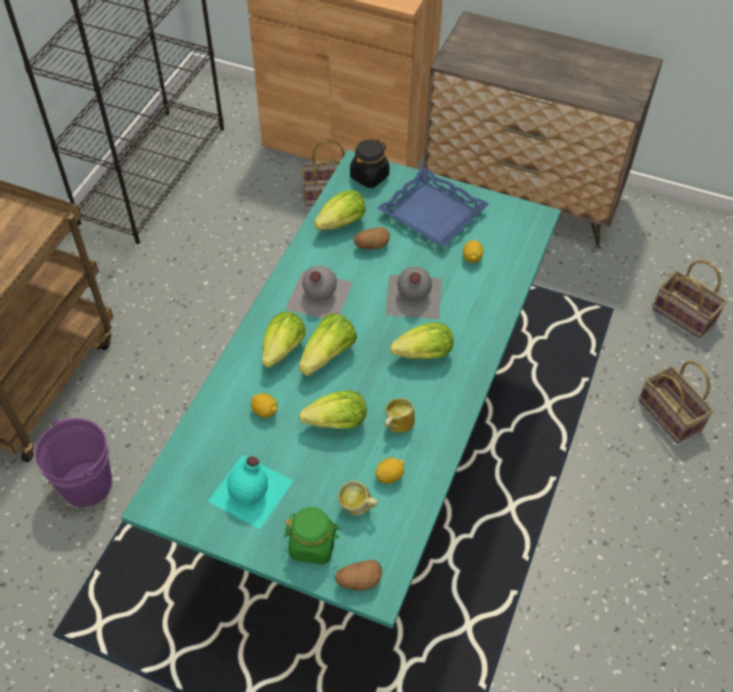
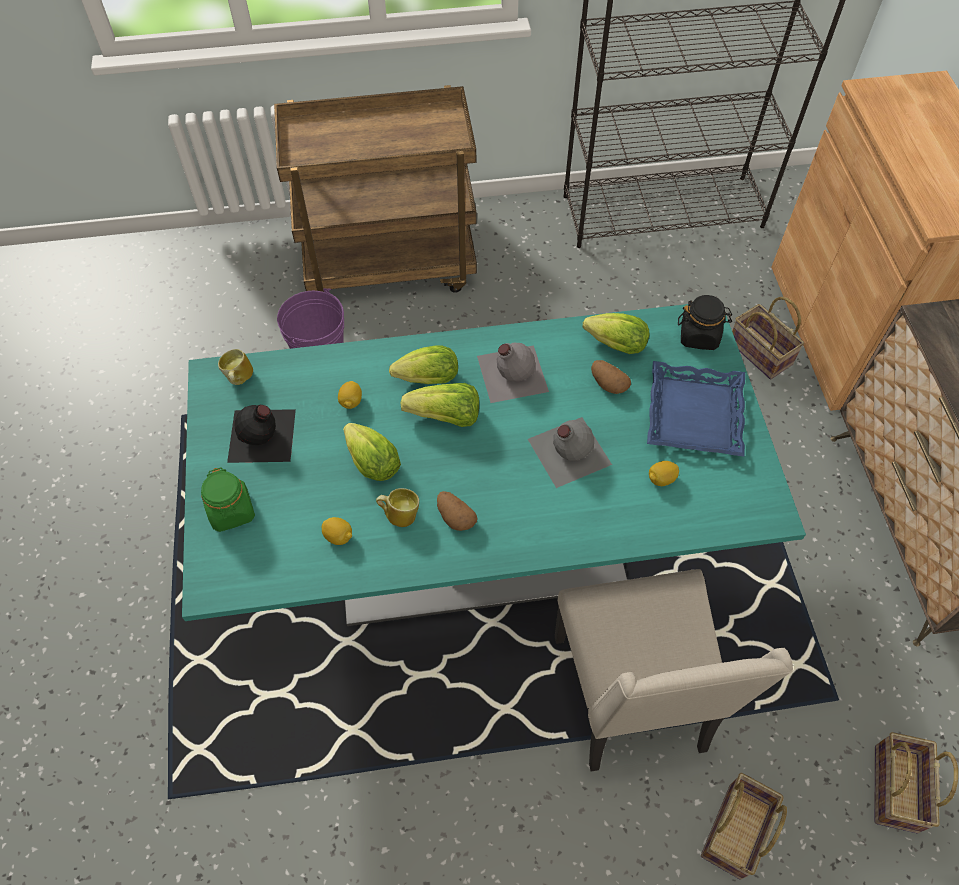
camera: 60 degrees right, 5 degrees up
turquoise bottle [208,455,293,529] -> black bottle [227,405,296,463]
potato [335,560,382,590] -> potato moved to [437,491,478,531]
mug [338,481,378,516] -> mug moved to [218,349,253,385]
lettuce [390,322,454,359] -> none
none -> beige chair [555,569,793,771]

